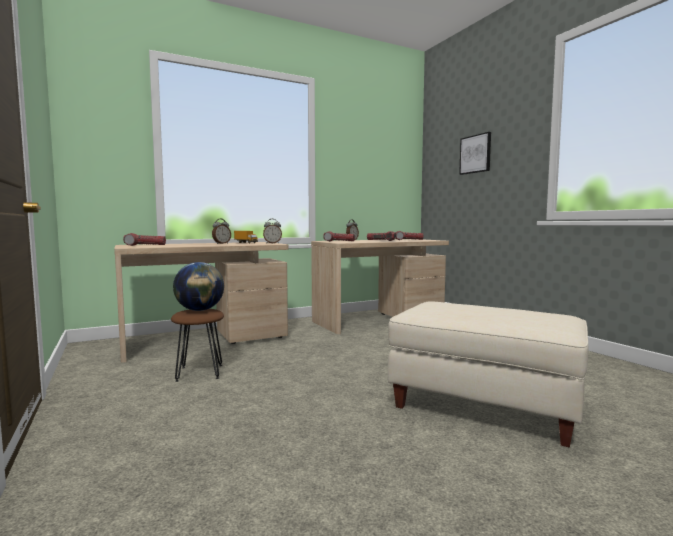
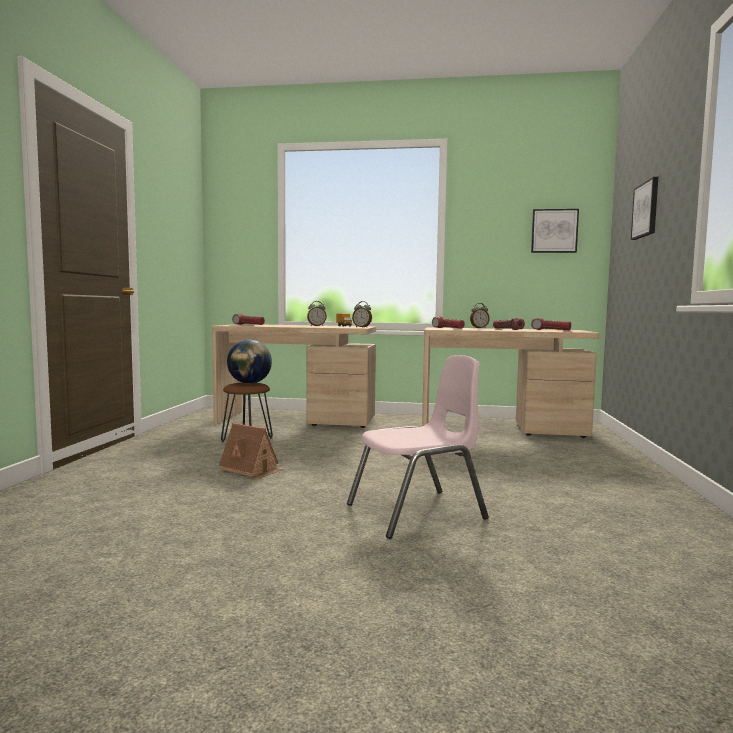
camera: 35 degrees right, 0 degrees up
beige ottoman [388,301,589,448] -> pink chair [347,355,489,539]
none -> toy house [219,423,283,479]
none -> picture [531,209,579,253]

